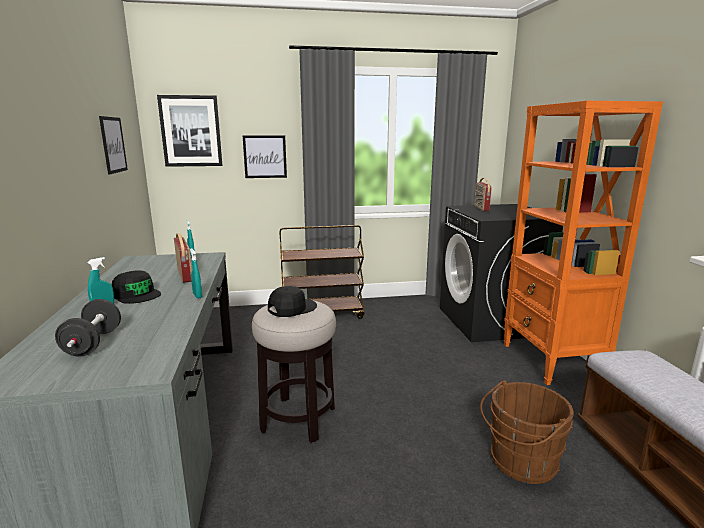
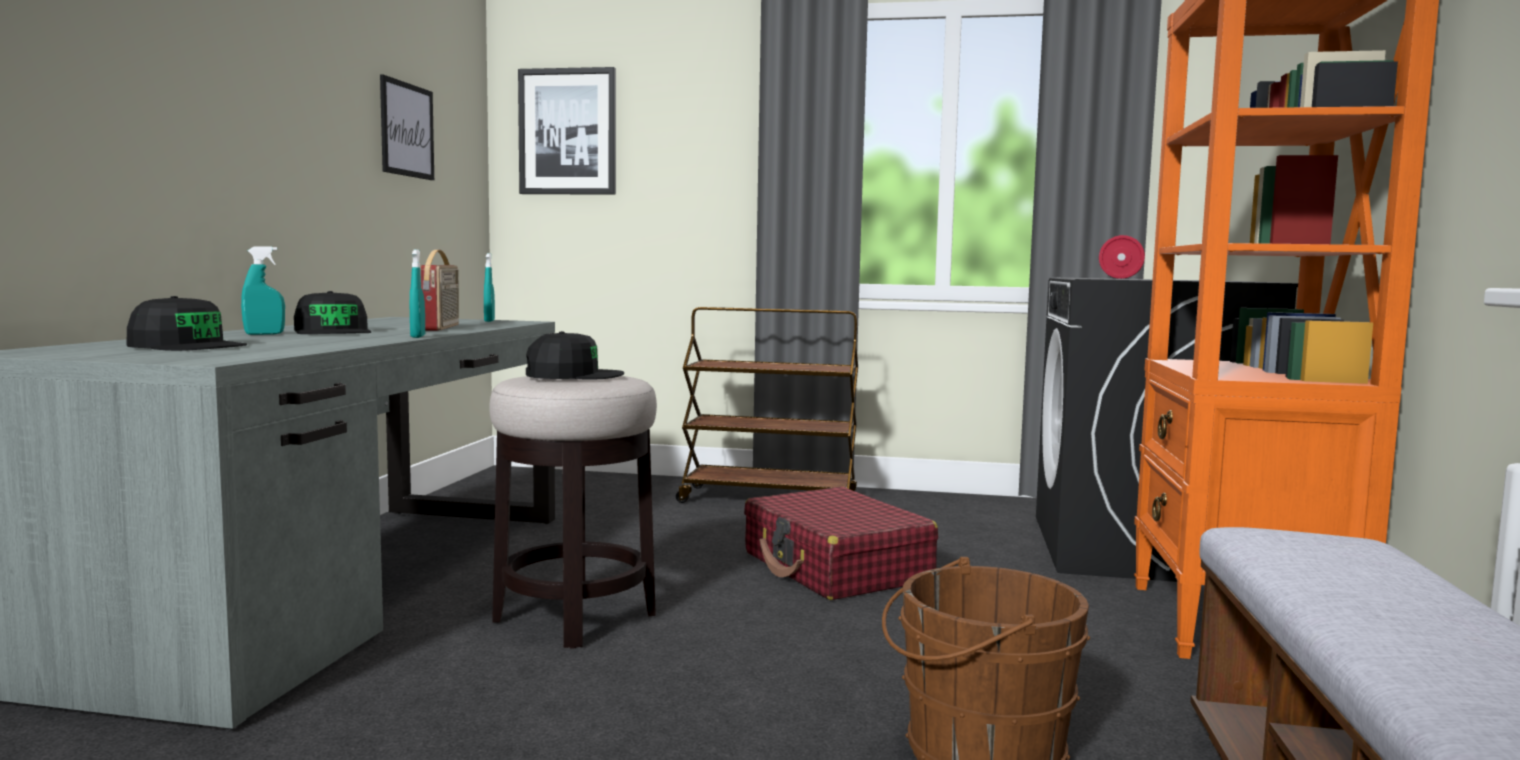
camera: 20 degrees right, 10 degrees down
black dumbbell [55,299,121,357] -> black cap [127,296,247,351]
picture [243,135,287,178] -> none
radio [474,178,492,211] -> red dumbbell [1099,235,1145,279]
none -> red suitcase [744,487,938,600]

